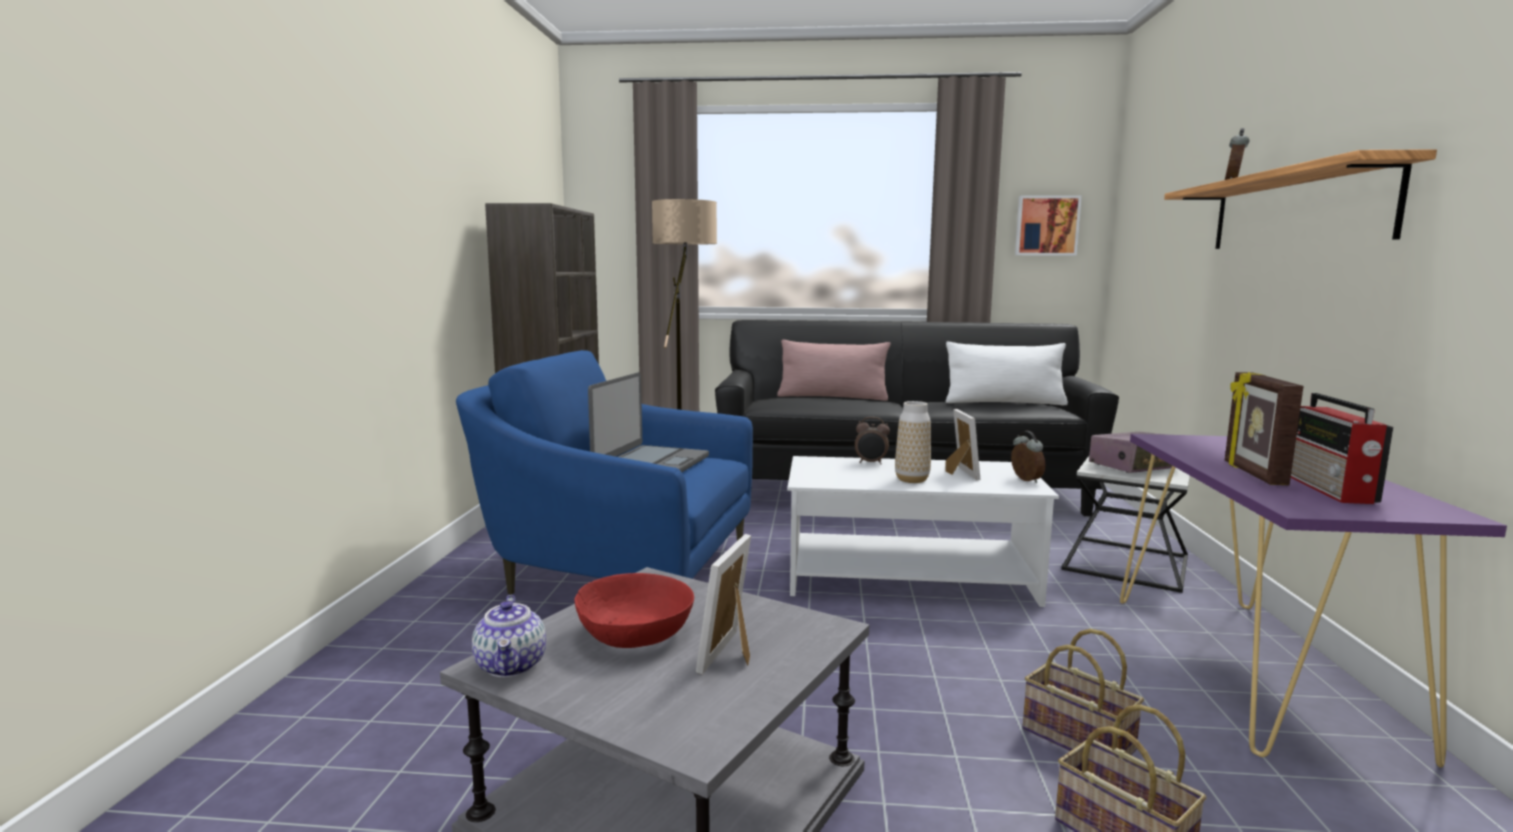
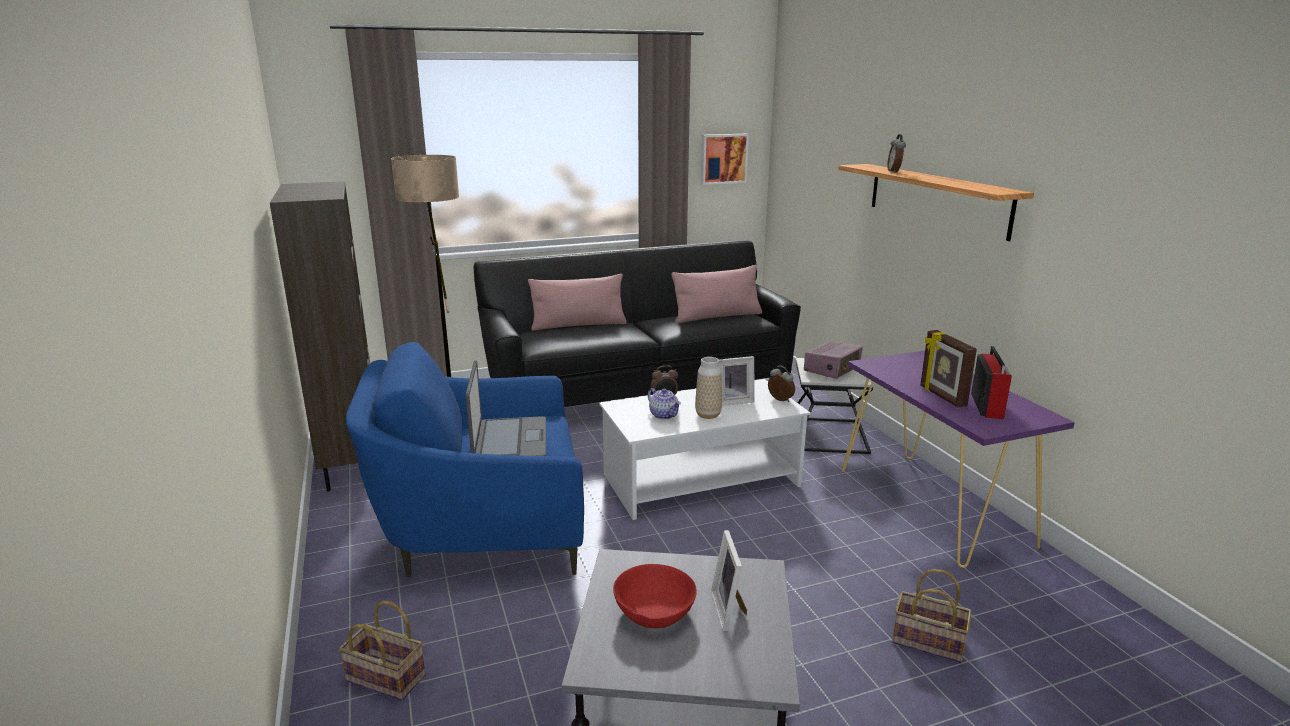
camera: 25 degrees left, 10 degrees up
teapot [472,595,546,677] -> teapot moved to [648,388,681,419]
white pillow [946,342,1068,405] -> pink pillow [671,265,762,323]
picture frame [946,409,980,481] -> picture frame turned 105 degrees clockwise [719,356,755,406]
basket [1023,629,1144,755] -> basket moved to [339,601,426,701]
radio [1291,393,1393,504] -> radio turned 150 degrees counterclockwise [971,346,1012,419]

